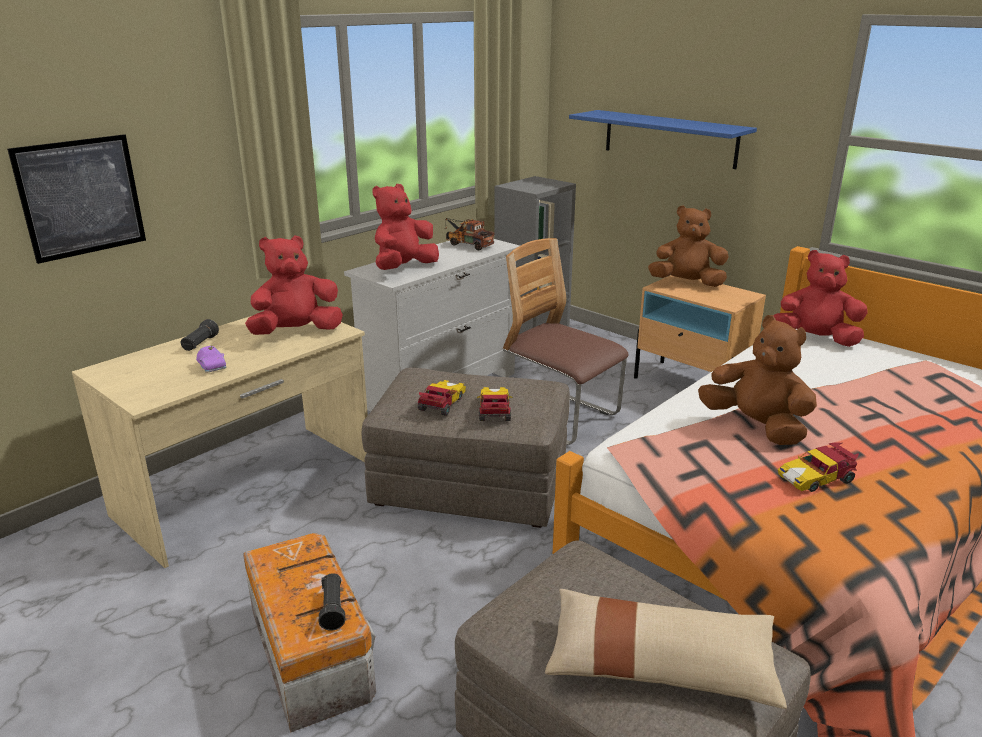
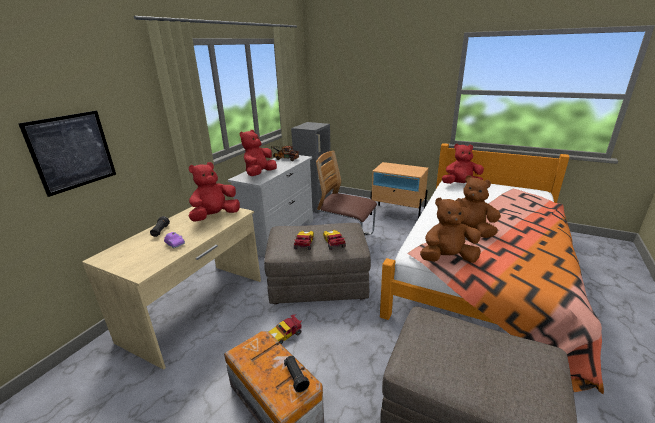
camera: 15 degrees left, 0 degrees up
beige pillow [545,589,787,709] -> none
blue shelf [569,110,757,169] -> none
brown plush toy [648,205,728,287] -> brown plush toy moved to [420,198,481,263]
toy car [778,442,859,492] -> toy car moved to [269,314,302,344]

